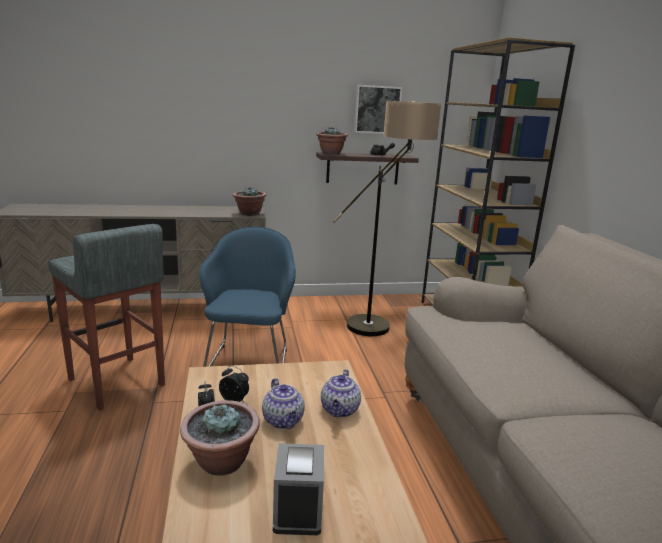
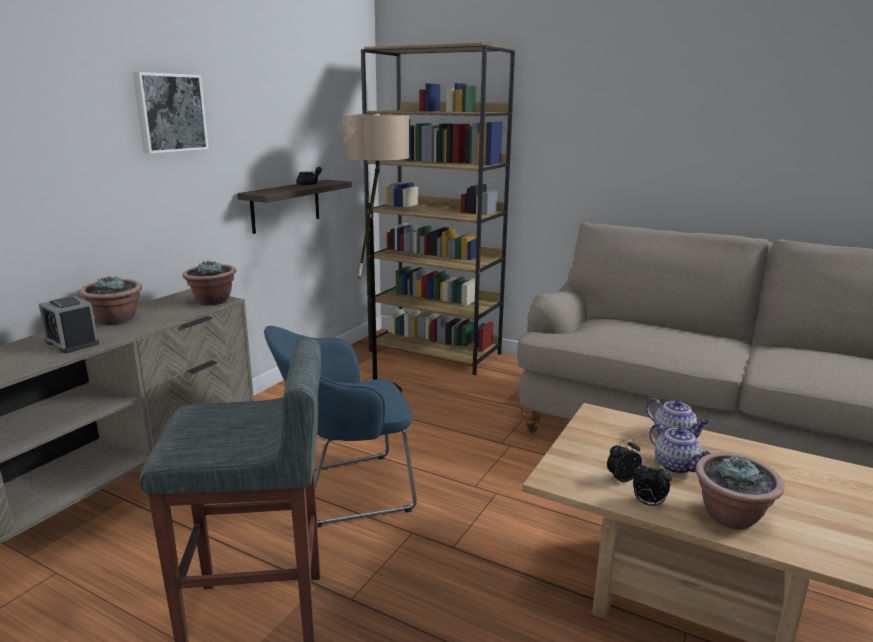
camera: 50 degrees left, 0 degrees up
blue armchair [199,227,296,367] -> blue armchair turned 60 degrees counterclockwise [264,326,417,527]
teapot [262,378,305,429] -> teapot turned 45 degrees clockwise [649,423,711,474]
alarm clock [273,443,324,535] -> alarm clock moved to [39,296,99,353]
potted plant [316,127,348,155] -> potted plant moved to [79,276,142,325]
picture [354,85,402,134] -> picture moved to [133,72,209,154]

